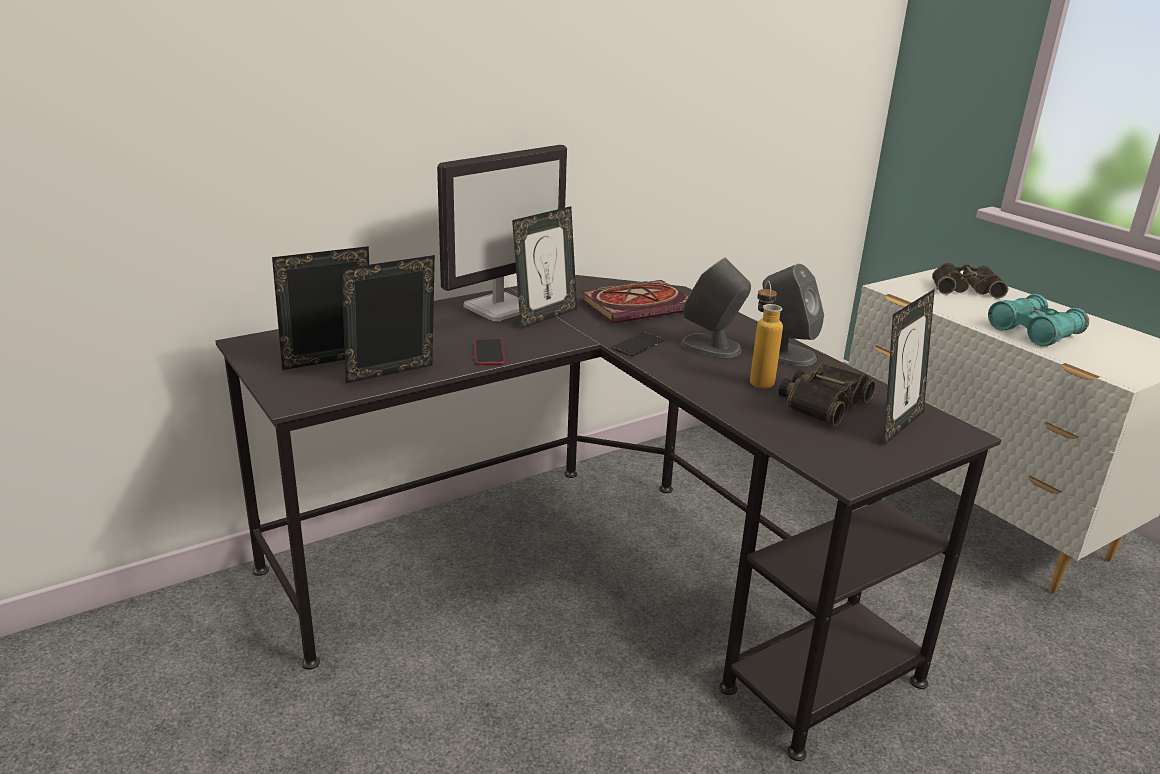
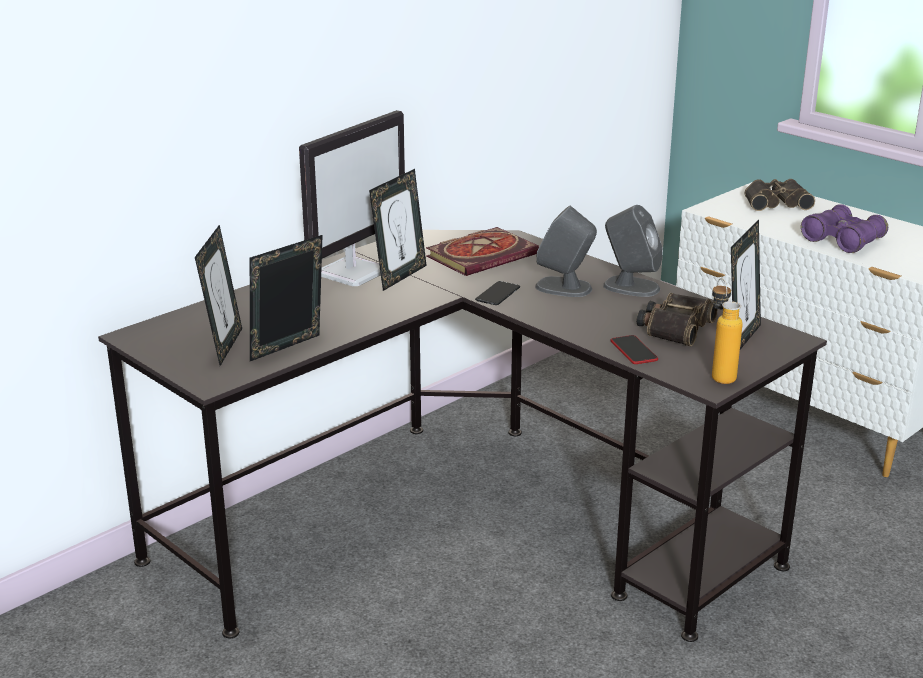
camera: 10 degrees left, 0 degrees up
picture frame [272,246,369,370] -> picture frame turned 135 degrees clockwise [195,225,242,366]
phone [474,339,505,365] -> phone moved to [611,335,658,364]
bottle [750,281,783,389] -> bottle moved to [712,278,743,384]
turquoise binoculars [988,294,1089,346] -> purple binoculars [801,204,888,253]

